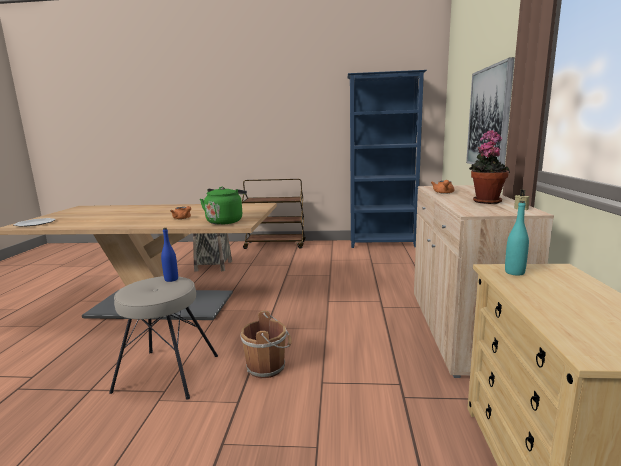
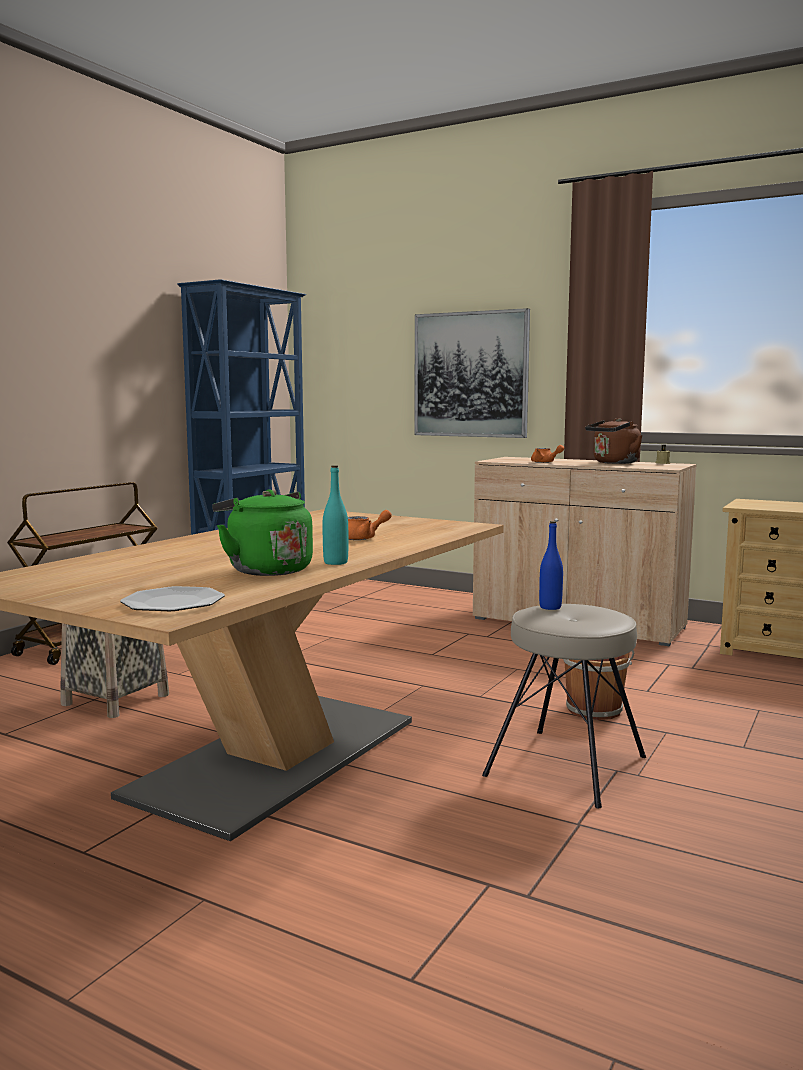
camera: 65 degrees left, 5 degrees down
green kettle [200,187,247,225] -> green kettle moved to [212,489,313,576]
potted plant [469,130,510,204] -> brown kettle [585,418,642,464]
turquoise bottle [505,201,529,276] -> turquoise bottle moved to [322,465,348,565]

